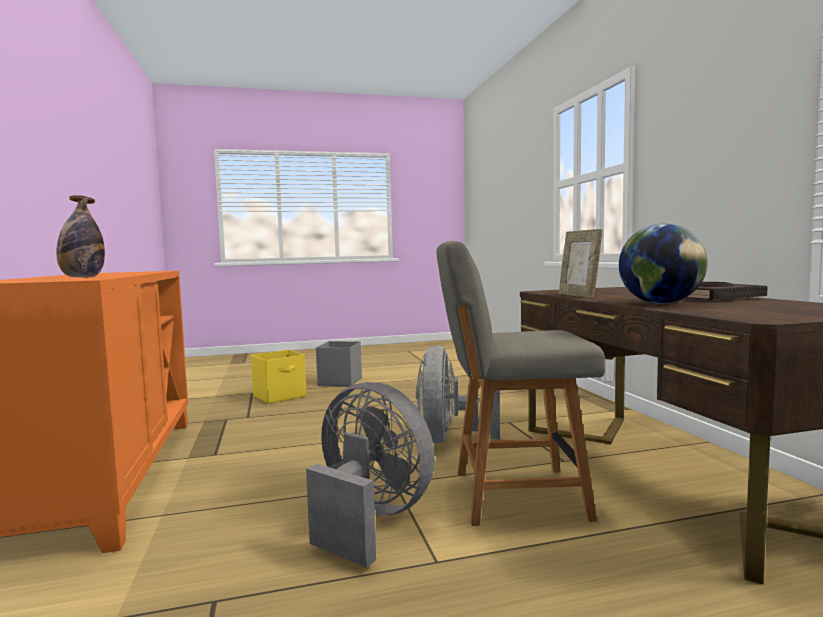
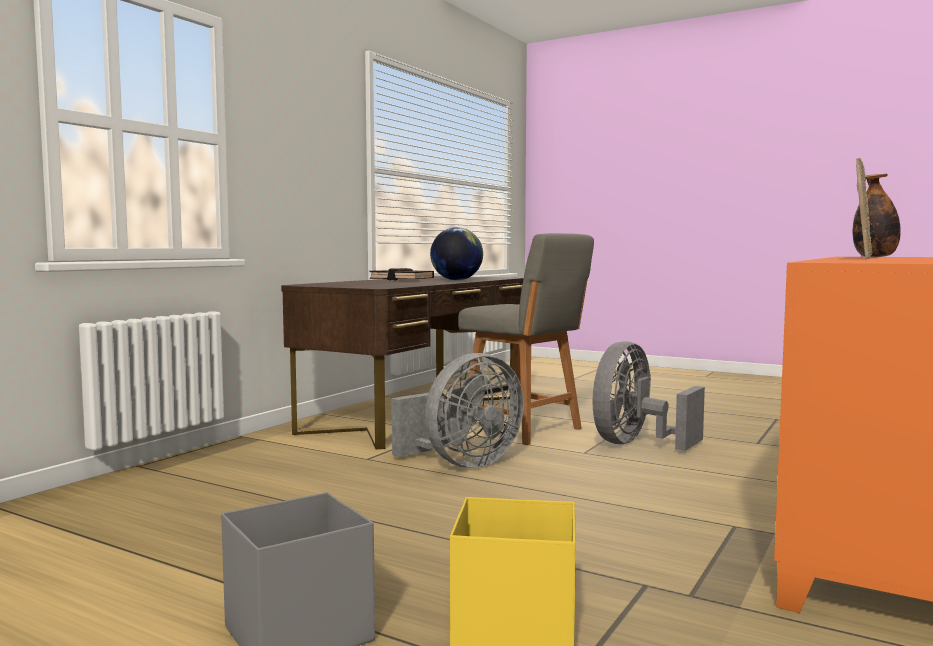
camera: 135 degrees left, 0 degrees up
grey fan [306,382,435,568] -> grey fan turned 45 degrees clockwise [593,341,705,451]
picture frame [559,229,602,298] -> picture frame moved to [856,158,872,259]

